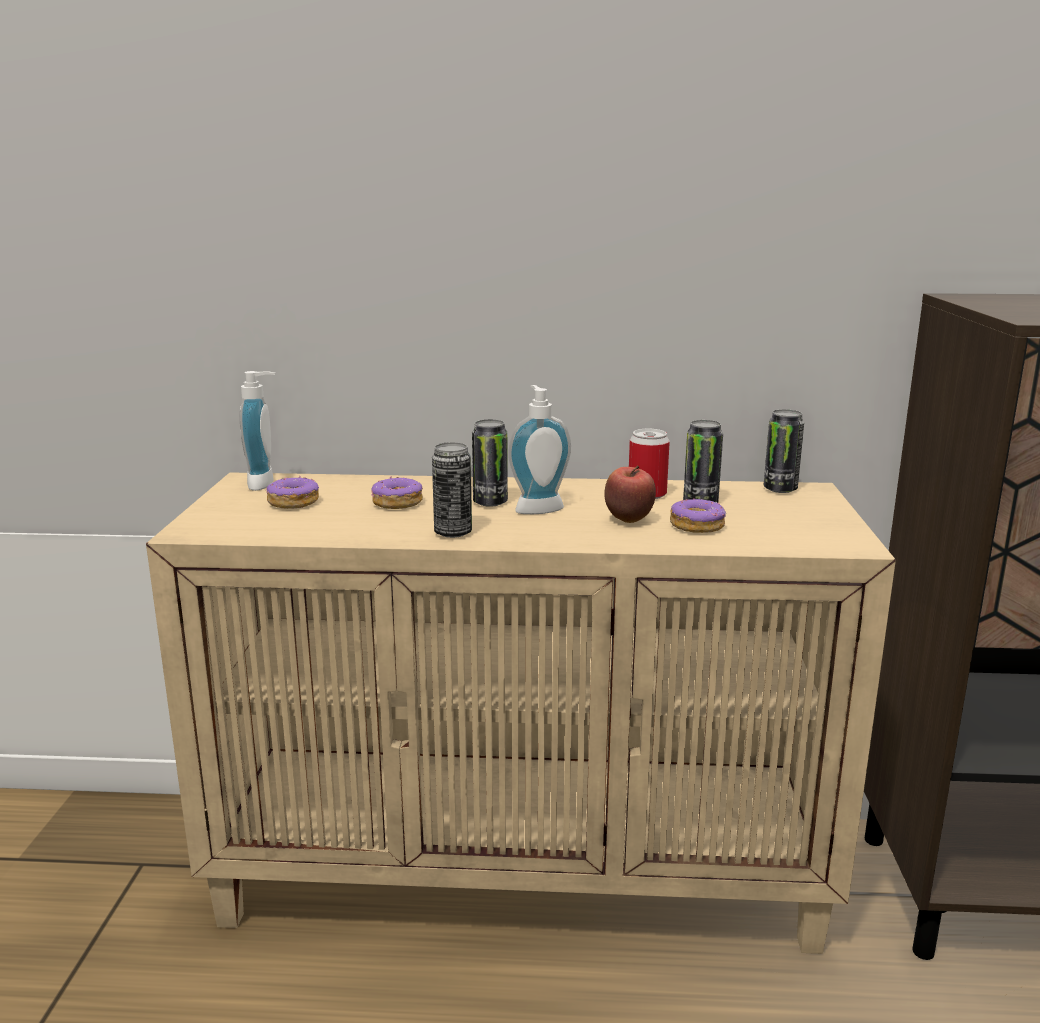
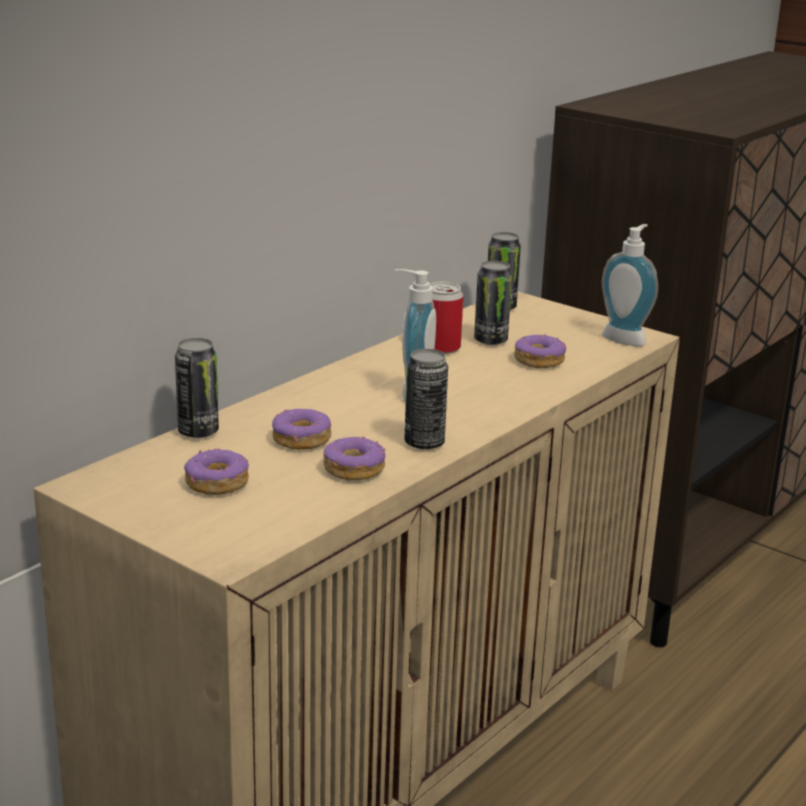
camera: 55 degrees left, 5 degrees up
soap dispenser [240,371,275,491] -> soap dispenser moved to [602,224,658,346]
can [472,419,508,507] -> can moved to [175,338,219,438]
apple [604,465,656,523] -> none
none -> donut [323,436,385,480]

